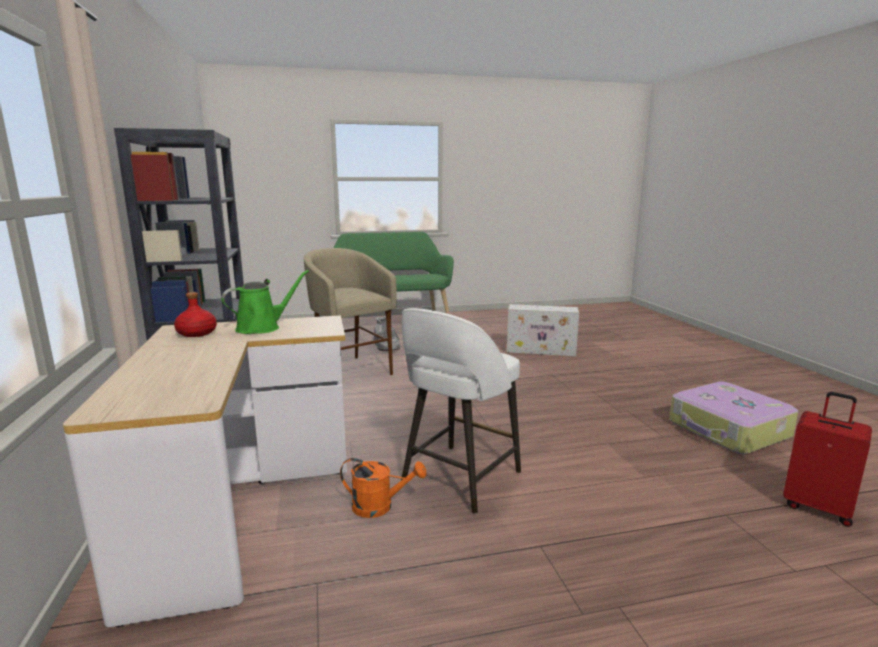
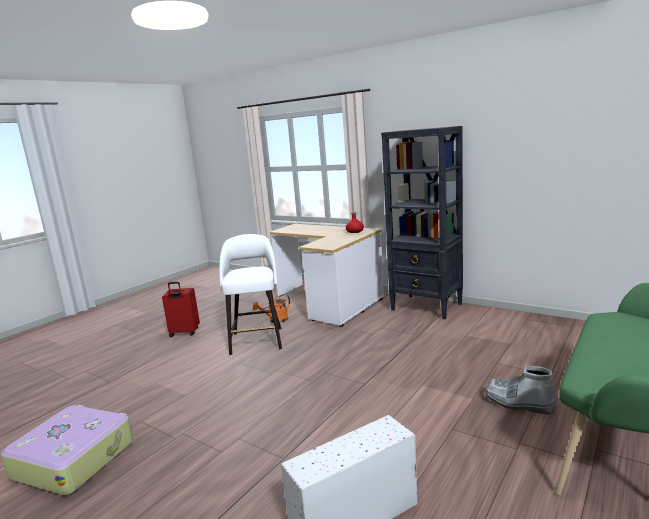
camera: 140 degrees right, 0 degrees up
green watering can [221,270,309,334] -> none
beige stool [304,248,397,375] -> none
red suitcase [783,392,872,527] -> red suitcase moved to [162,282,200,337]

